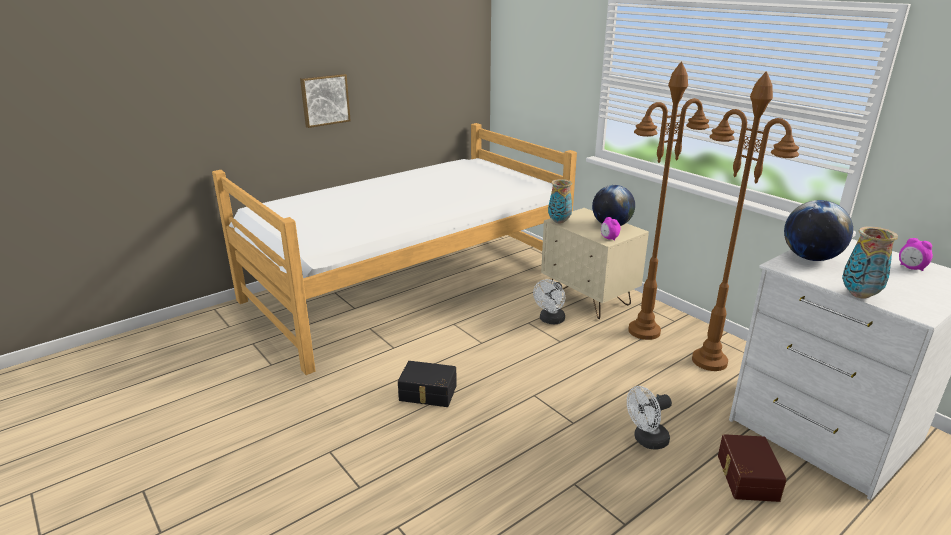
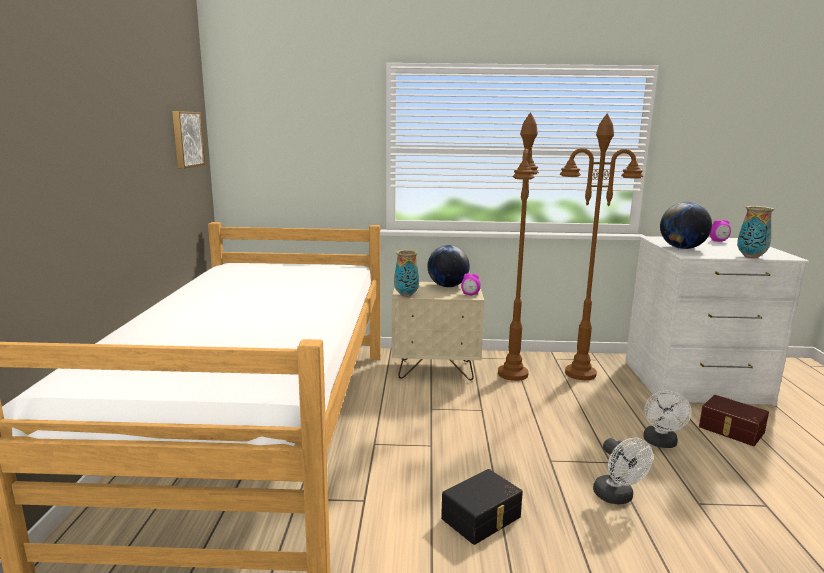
camera: 50 degrees left, 10 degrees down
picture [300,74,351,128] -> picture moved to [172,111,205,169]
white fan [533,279,565,324] -> white fan moved to [593,438,653,505]

